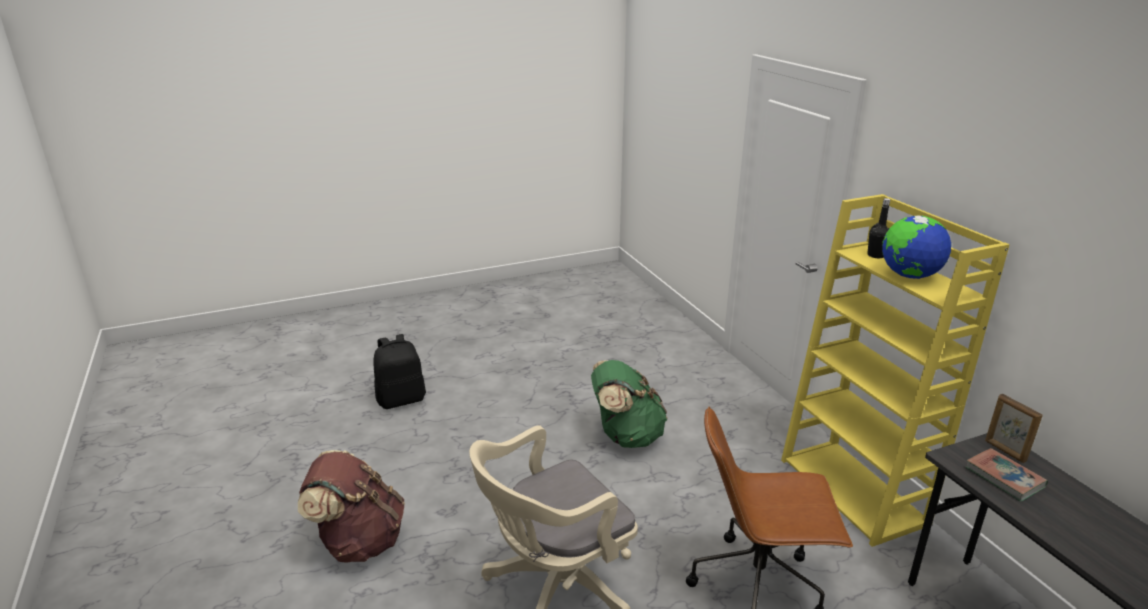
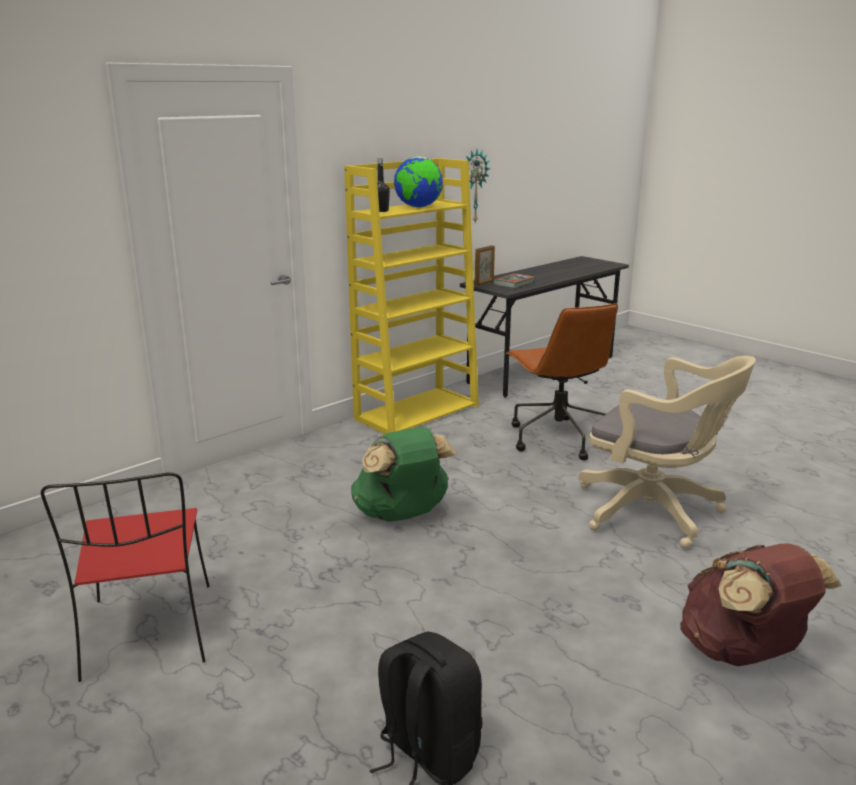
camera: 110 degrees left, 5 degrees down
none -> red chair [41,472,210,682]
none -> wall clock [466,149,491,224]

